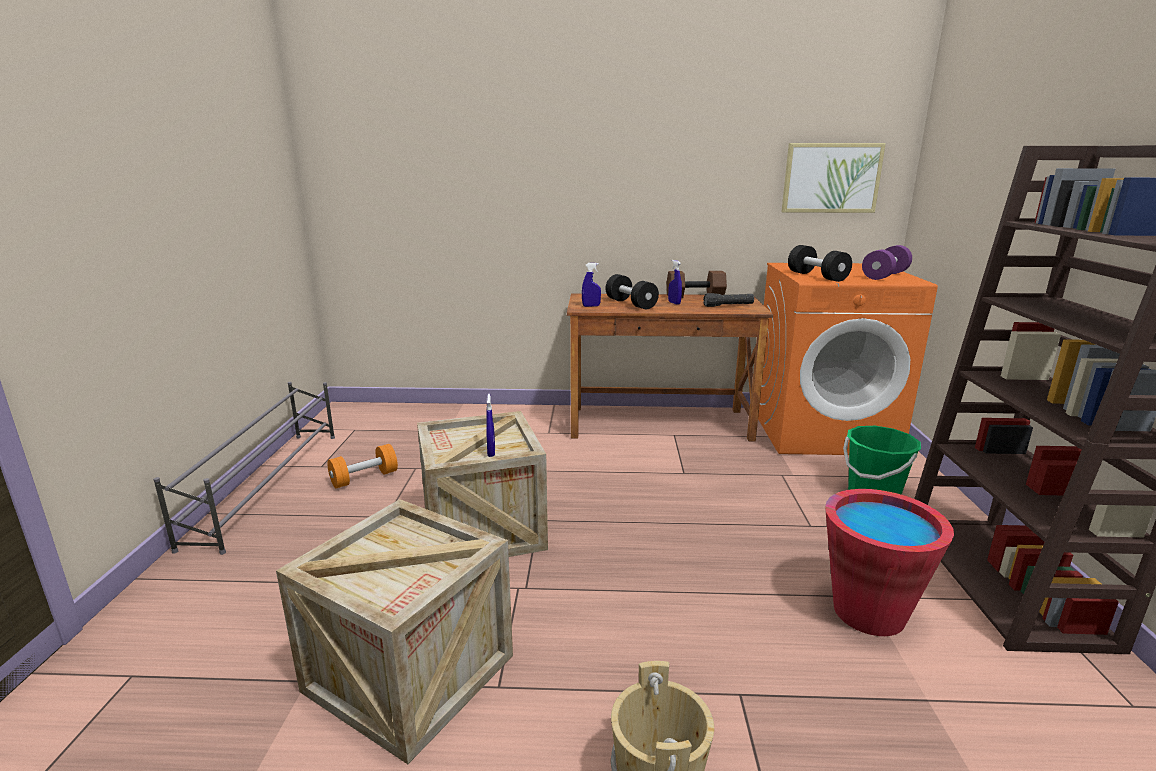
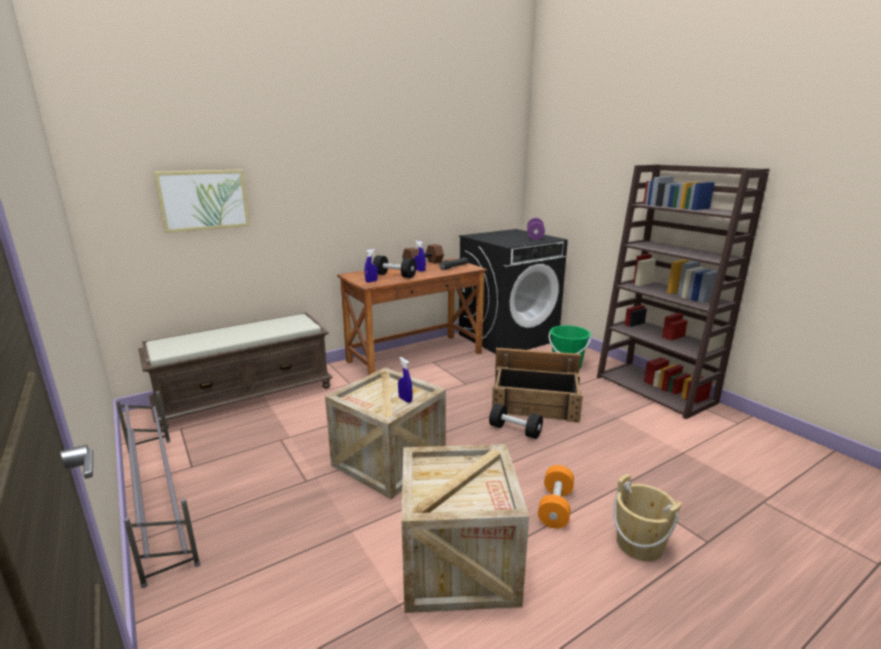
camera: 35 degrees left, 0 degrees up
orange dumbbell [327,444,398,488] -> orange dumbbell moved to [538,465,574,529]
orange washing machine [758,263,938,455] -> black washing machine [459,229,568,354]
picture [781,143,886,213] -> picture moved to [153,169,250,233]
black dumbbell [788,245,852,282] -> black dumbbell moved to [489,403,543,439]
red bucket [825,489,954,636] -> none
none -> brown bench [138,313,333,430]
none -> crate [492,348,583,423]

